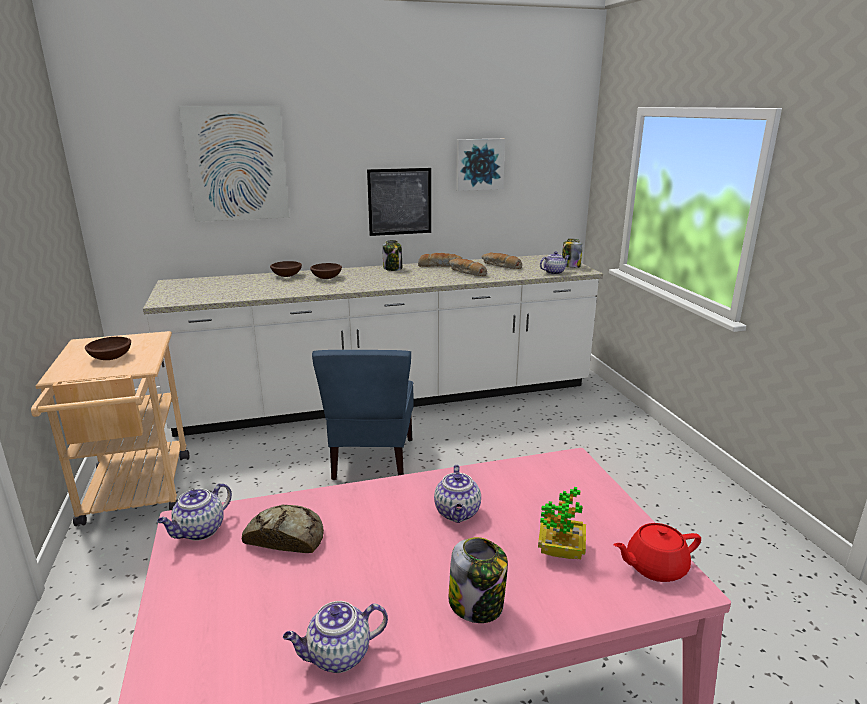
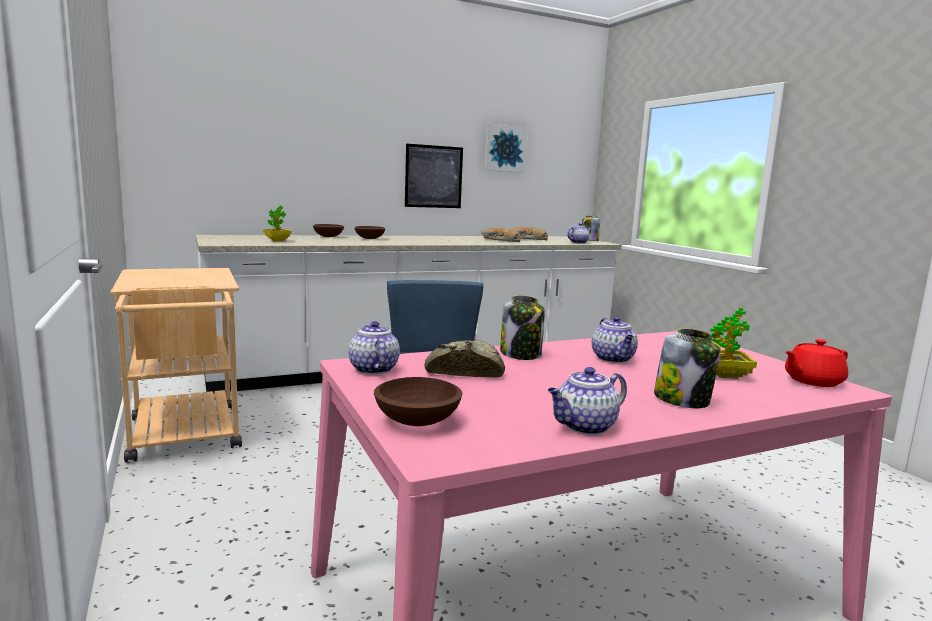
camera: 10 degrees left, 10 degrees down
brown bowl [85,337,131,360] -> brown bowl moved to [374,377,462,426]
teapot [157,483,232,541] -> teapot turned 135 degrees clockwise [348,321,400,374]
picture [178,106,289,222] -> none
jar [382,240,402,271] -> jar moved to [500,295,545,360]
bread [418,253,462,267] -> none
none -> potted plant [263,205,292,241]

